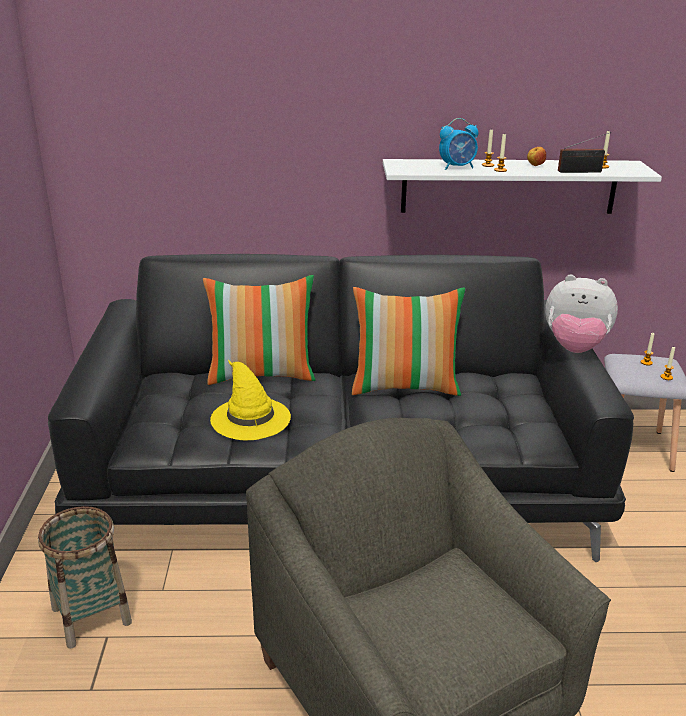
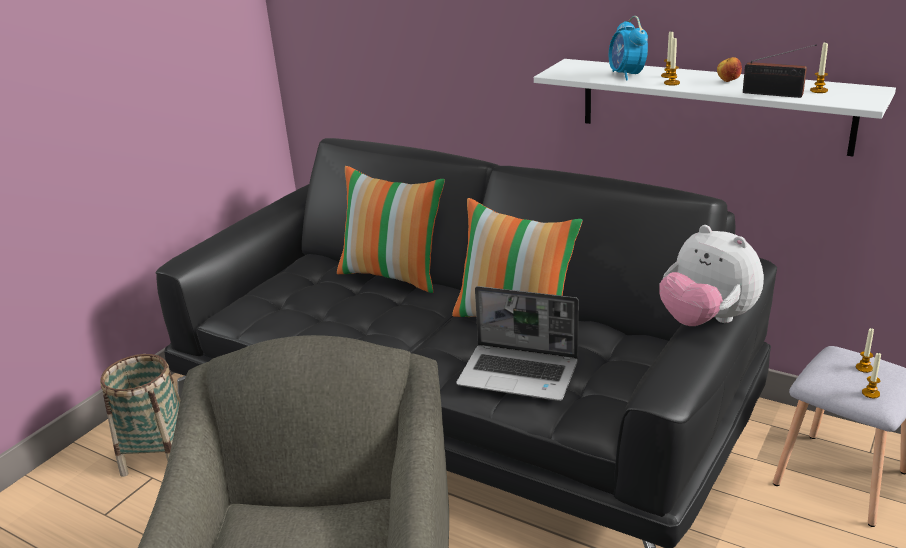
camera: 35 degrees right, 0 degrees up
yellow hat [210,360,291,441] -> none
alarm clock [439,118,478,170] -> alarm clock turned 60 degrees clockwise [609,16,648,81]
none -> laptop [456,286,579,401]

